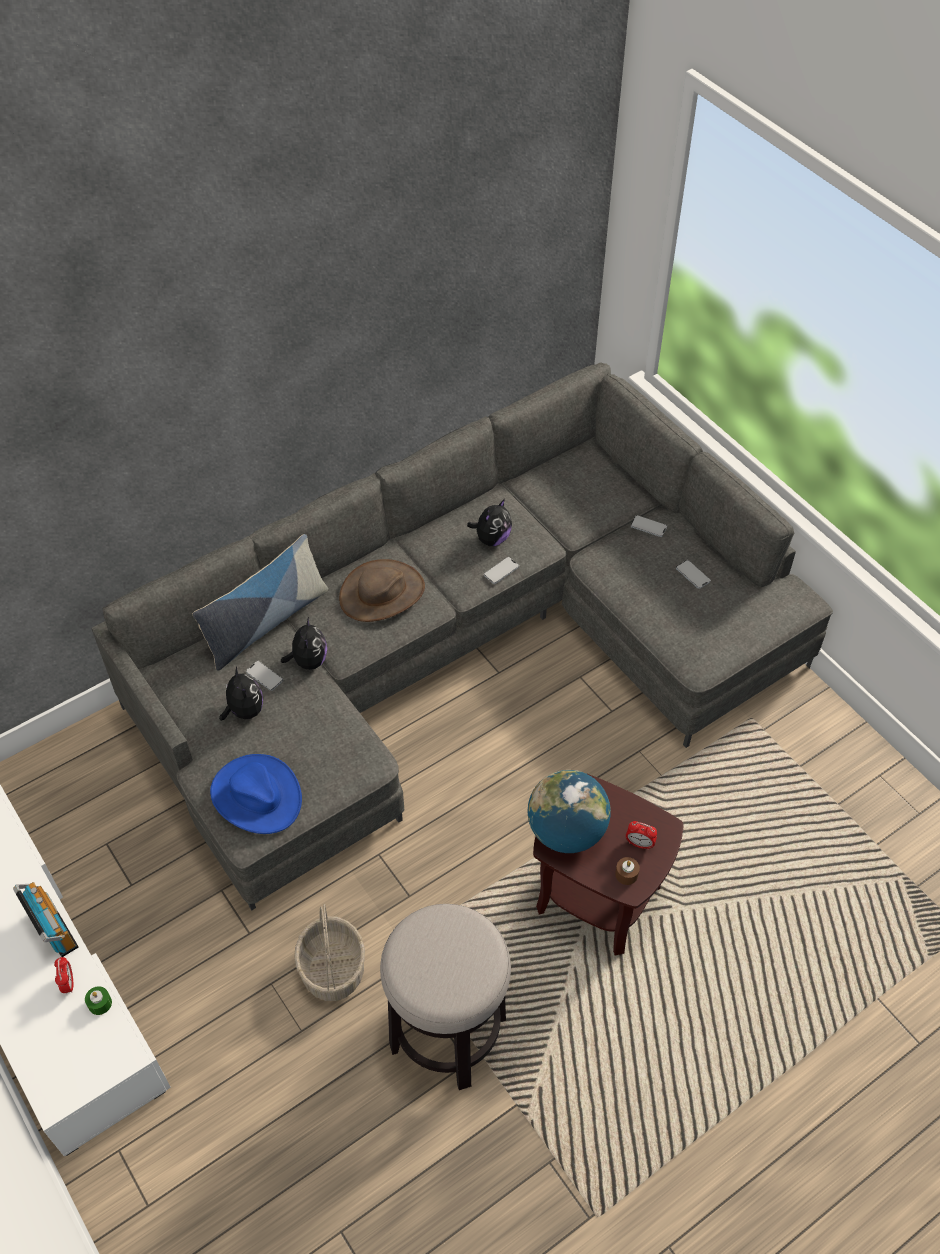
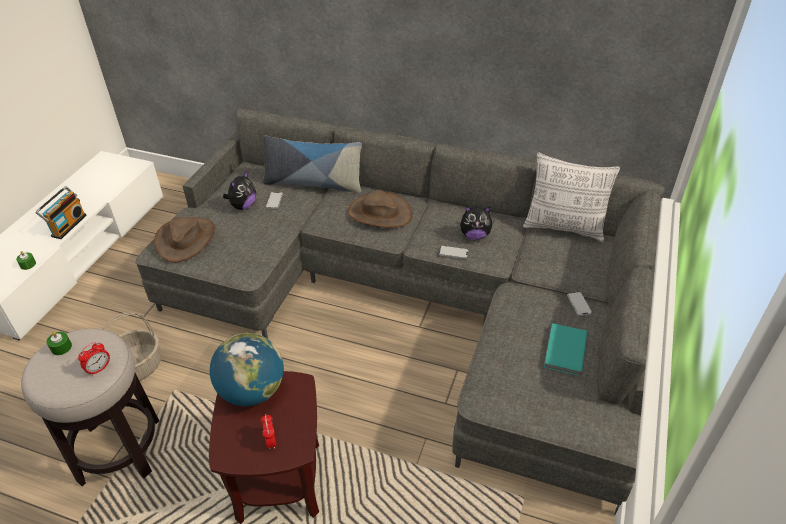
camera: 55 degrees right, 10 degrees down
alarm clock [54,957,73,994] -> alarm clock moved to [78,342,110,376]
blue hat [210,754,302,834] -> brown hat [154,217,215,263]
plush toy [281,617,327,670] -> none
brown candle [615,857,640,885] -> none
phone [676,560,711,589] -> turquoise book [544,323,587,376]
none -> green candle [47,332,72,355]
none -> pillow [523,153,620,242]

